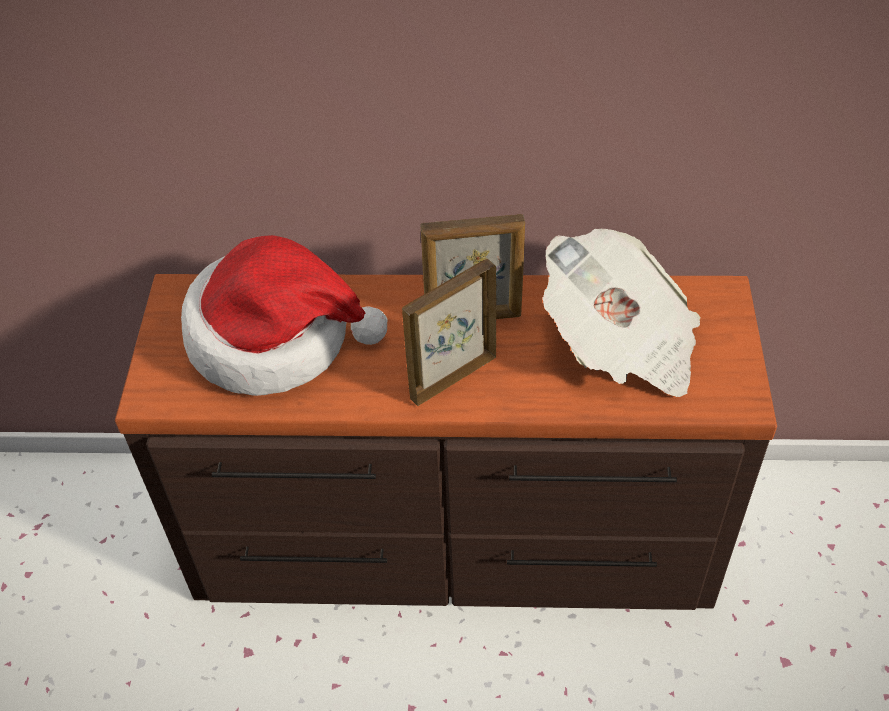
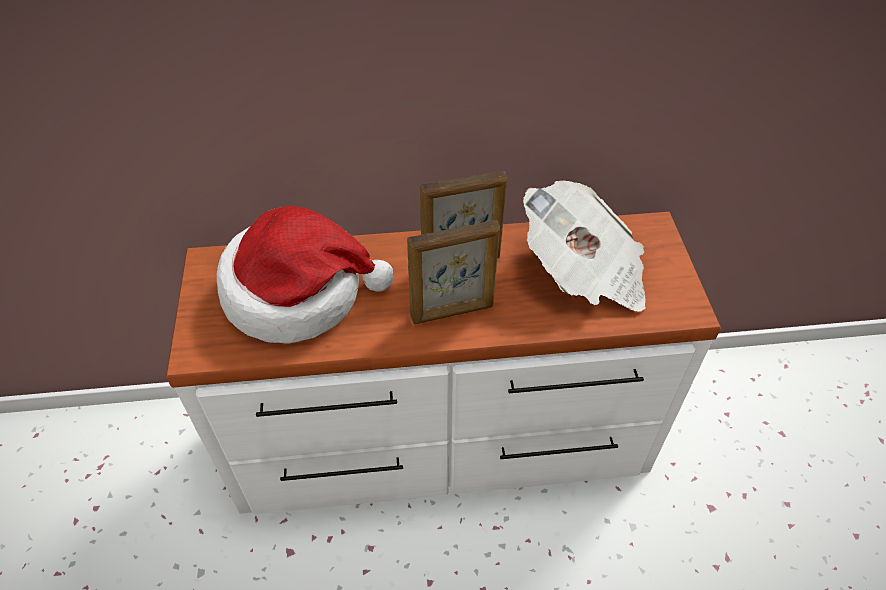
camera: 10 degrees left, 0 degrees up
brown dresser [115,274,777,610] -> white dresser [166,212,721,514]
picture frame [402,259,496,406] -> picture frame turned 150 degrees counterclockwise [407,220,500,324]

